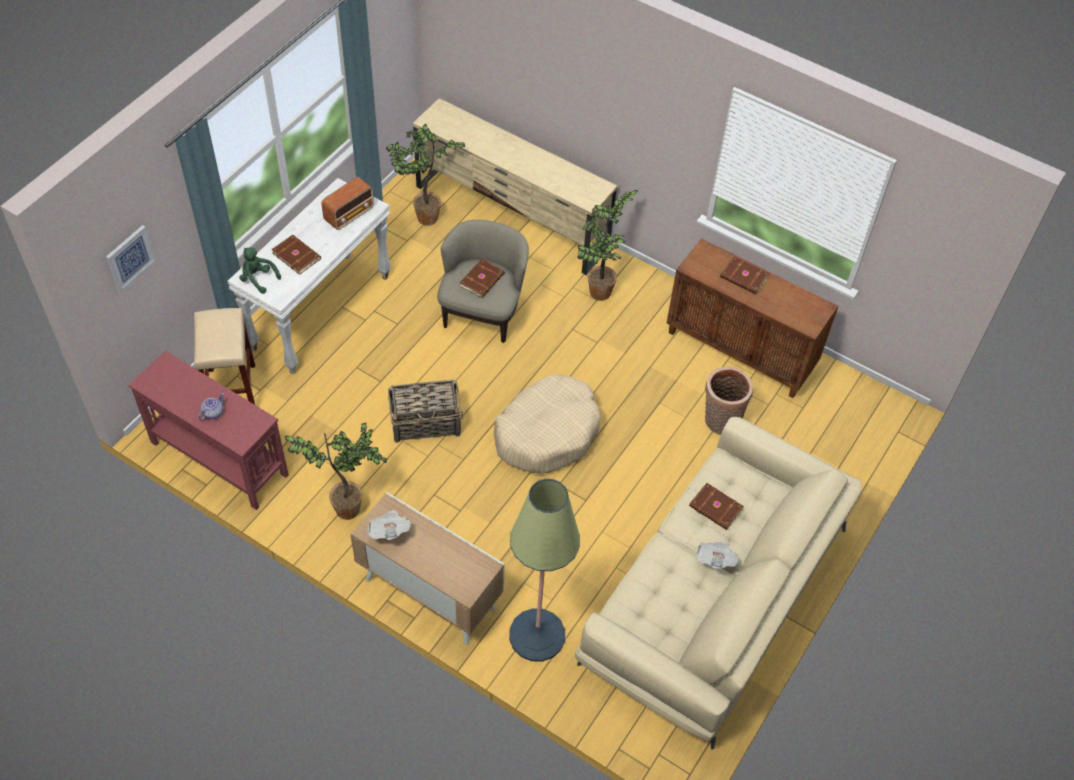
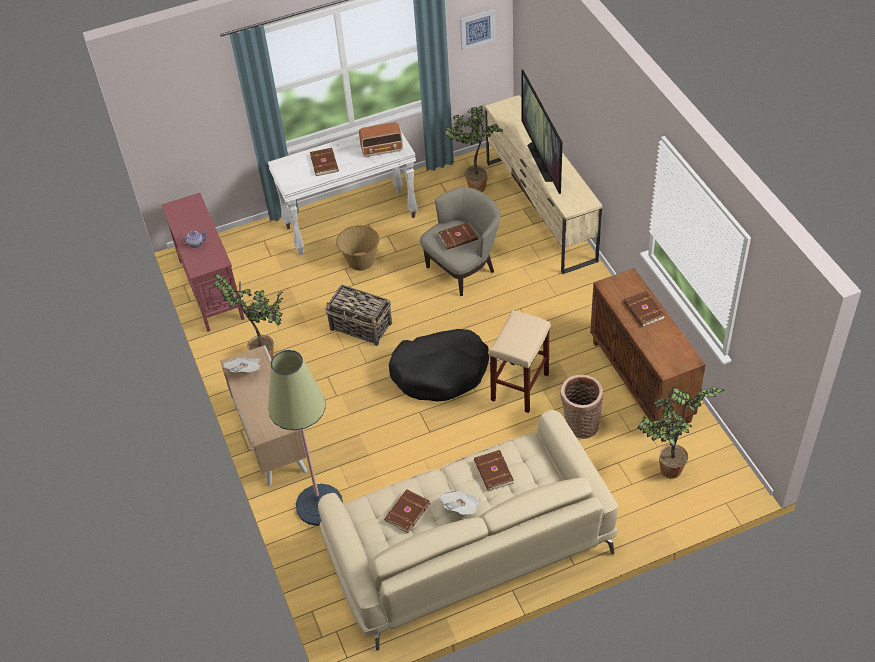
camera: 40 degrees right, 5 degrees down
picture [106,225,156,292] -> picture moved to [460,9,495,51]
beige stool [194,308,255,405] -> beige stool moved to [489,310,551,413]
green plush toy [239,247,281,294] -> none
beige dog bed [494,374,601,474] -> black dog bed [388,329,489,402]
potted plant [578,190,639,301] -> potted plant moved to [638,386,725,479]
none -> basket [336,225,379,271]
none -> brown book [384,489,430,533]
none -> television [521,70,563,194]

